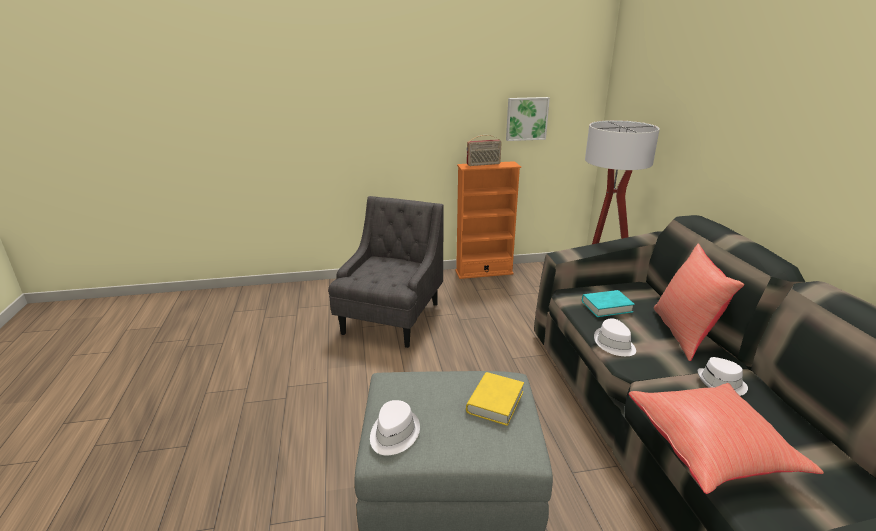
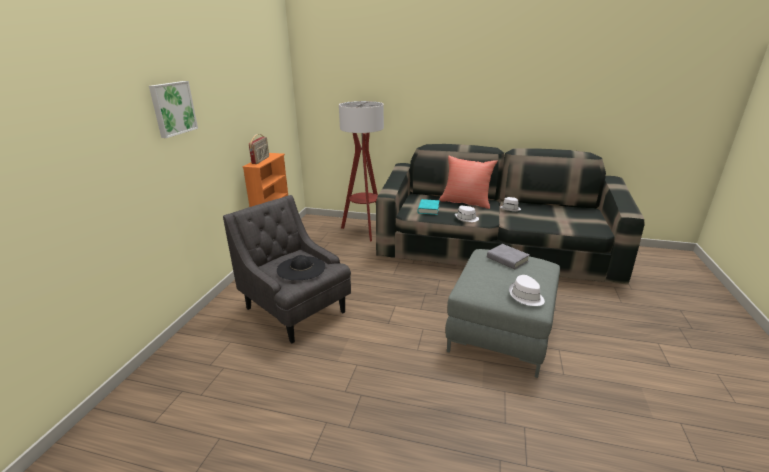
camera: 65 degrees left, 0 degrees up
yellow book [466,372,524,426] -> grey book [487,244,529,269]
picture [506,97,550,141] -> picture moved to [149,81,198,138]
red pillow [629,383,824,494] -> none
none -> black hat [277,255,326,280]

